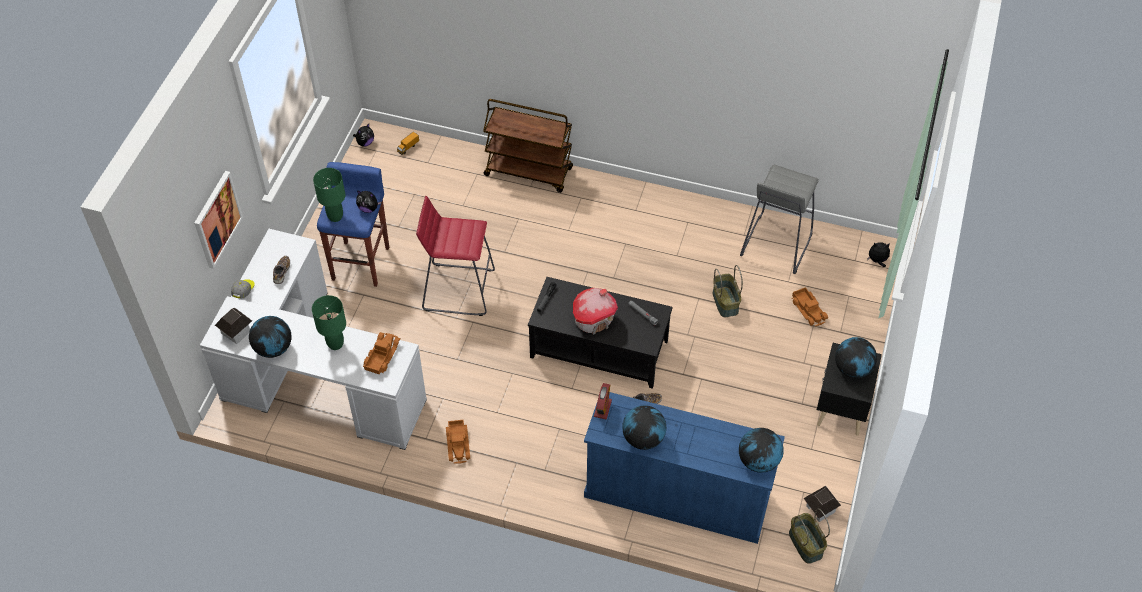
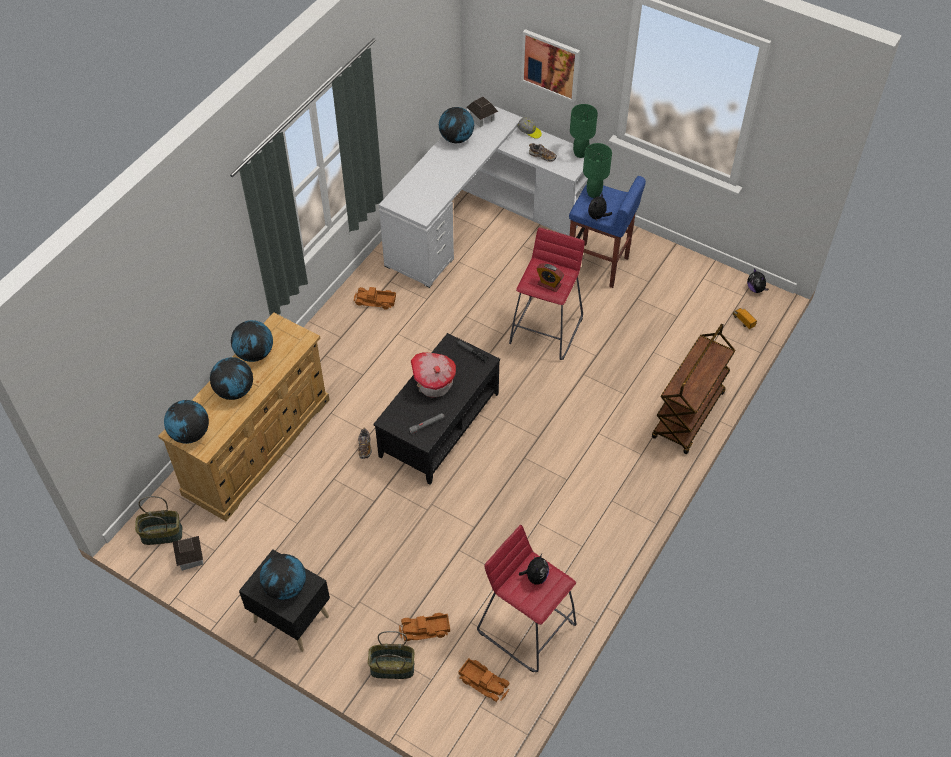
camera: 105 degrees right, 0 degrees up
green table lamp [312,295,346,350] -> green table lamp moved to [570,104,598,158]
toy truck [363,332,401,375] -> toy truck moved to [458,658,510,702]
blue dresser [584,392,785,544] -> beige dresser [158,312,329,521]
alarm clock [594,383,612,419] -> alarm clock moved to [536,263,564,292]
basket [713,265,743,318] -> basket moved to [368,631,415,679]
grey stool [740,165,819,274] -> red stool [477,525,576,672]
plush toy [868,242,890,267] -> plush toy moved to [519,554,549,585]
none -> globe [210,357,253,400]

